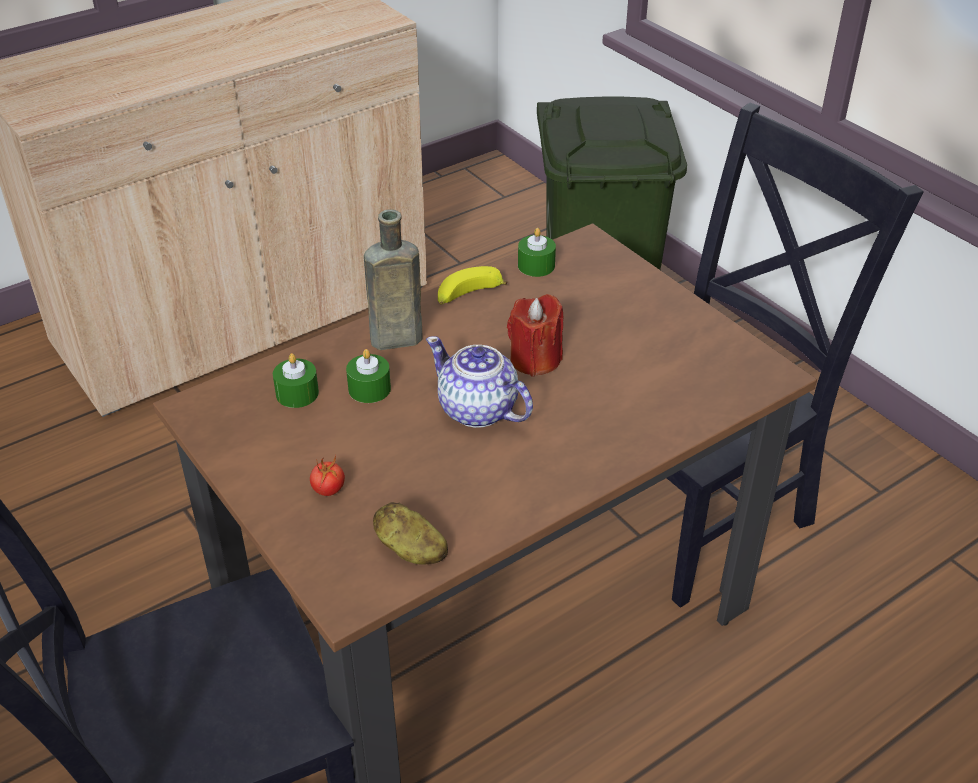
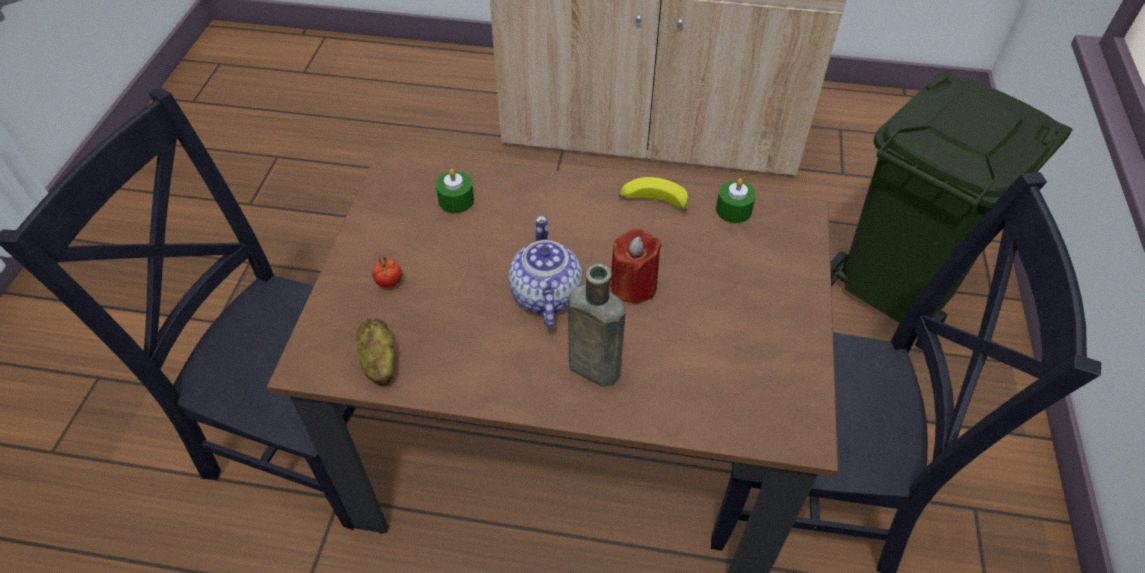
camera: 45 degrees right, 10 degrees up
green candle [346,349,391,403] -> none
brown bottle [364,209,422,350] -> brown bottle moved to [568,264,626,387]

